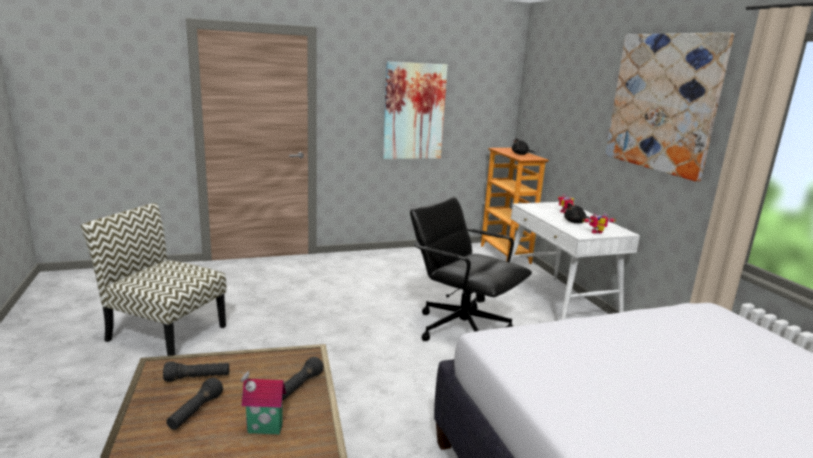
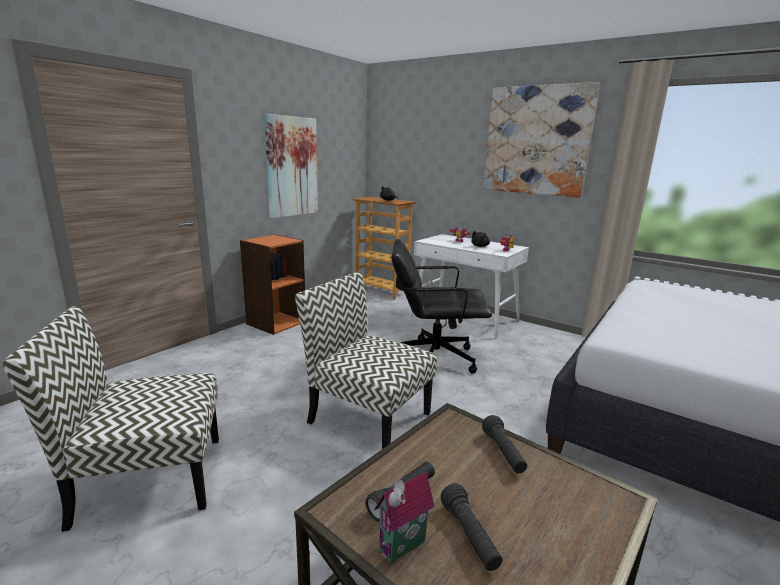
camera: 35 degrees left, 0 degrees up
toy house [240,371,286,434] -> toy house moved to [374,472,435,563]
none -> orange bookcase [240,234,305,335]
none -> chair [295,272,437,449]

